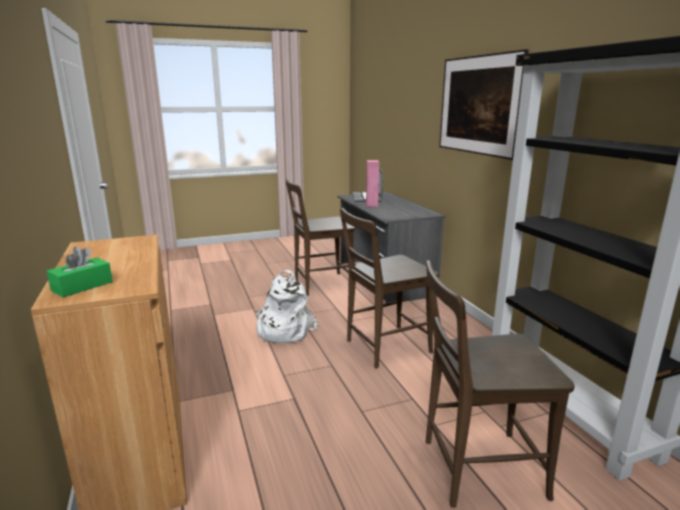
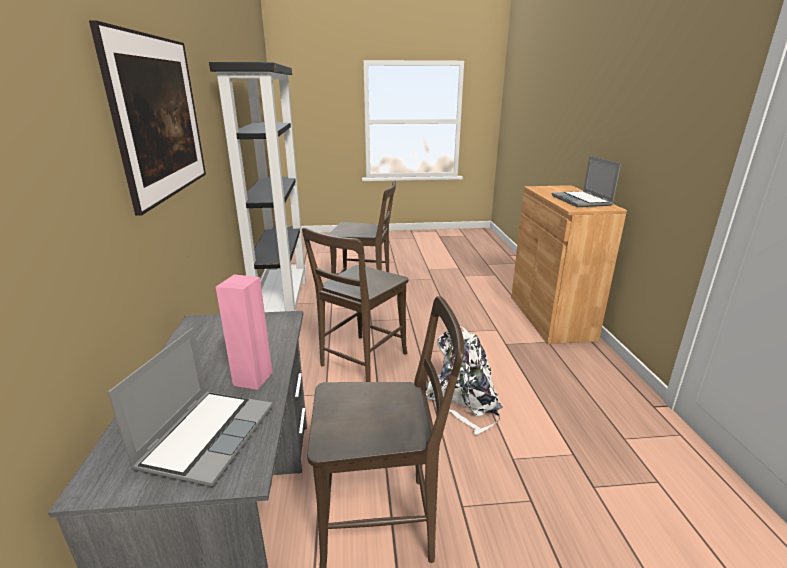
camera: 165 degrees left, 5 degrees up
green tissue box [46,247,113,297] -> none
brown chair [340,208,439,369] -> brown chair turned 135 degrees clockwise [302,227,409,382]
none -> laptop [552,156,621,207]

